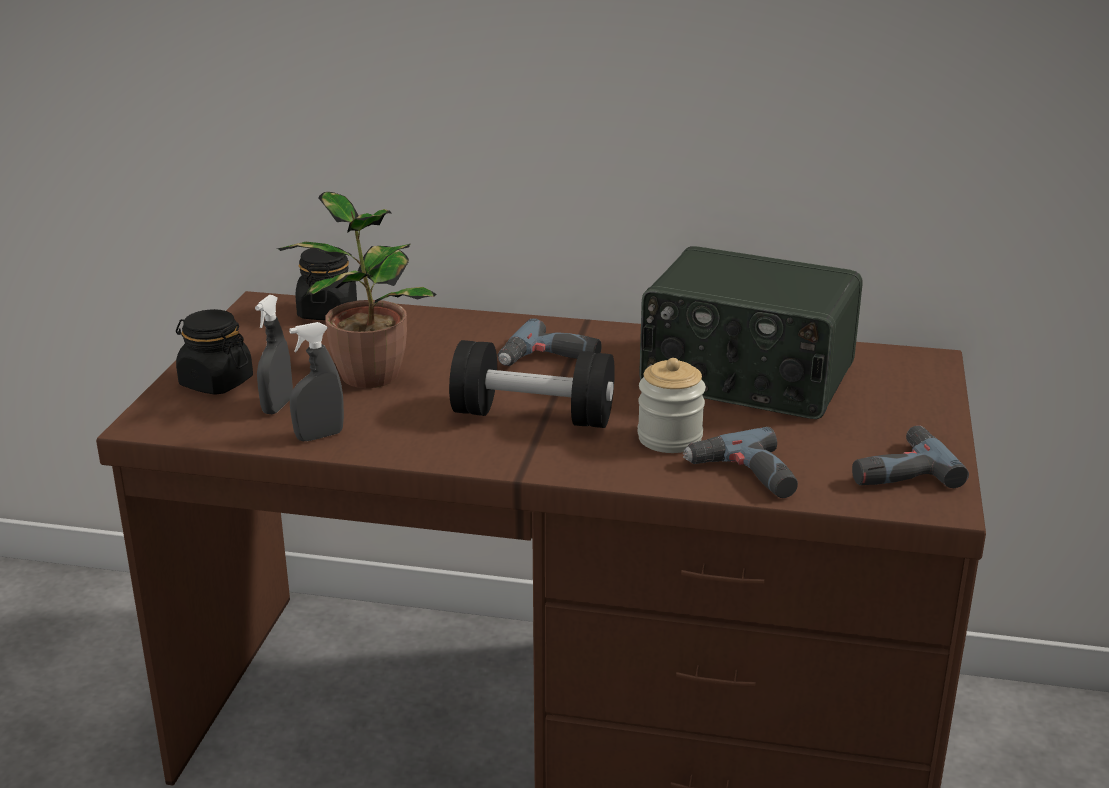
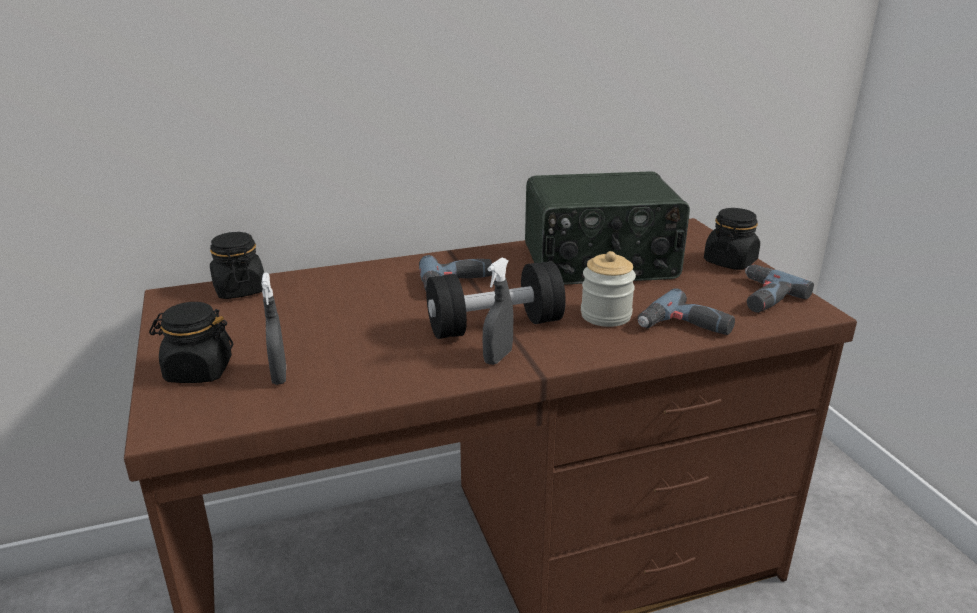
camera: 30 degrees left, 0 degrees up
potted plant [277,192,437,388] -> none
grey spray bottle [289,322,344,441] -> grey spray bottle moved to [483,257,514,365]
none -> black jar [704,208,760,270]

